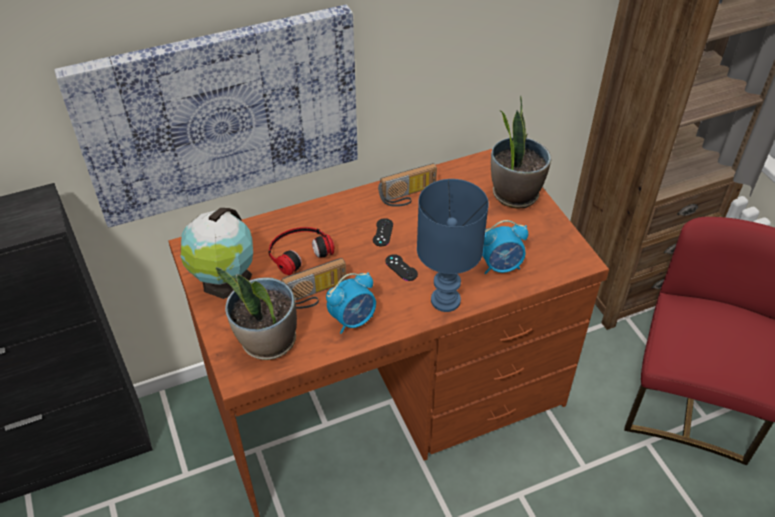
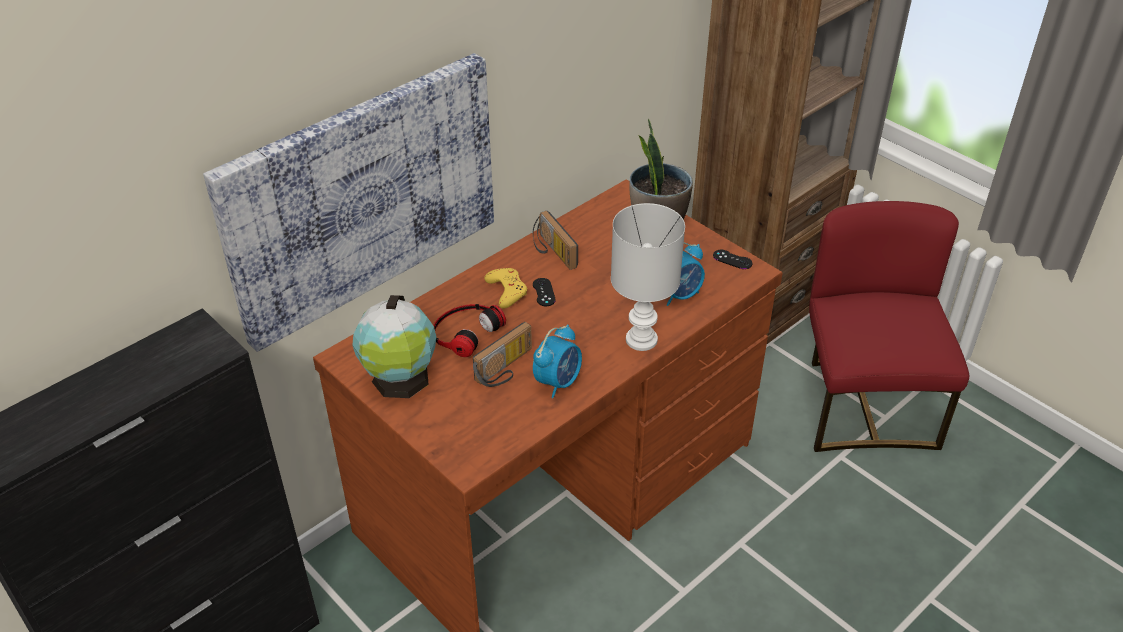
camera: 20 degrees left, 5 degrees down
potted plant [216,267,297,360] -> none
radio [378,163,437,207] -> radio turned 105 degrees clockwise [533,211,578,270]
black game controller [385,254,418,281] -> black game controller moved to [713,250,752,269]
blue table lamp [417,179,489,312] -> white table lamp [611,203,685,351]
none -> yellow game controller [484,268,527,309]

